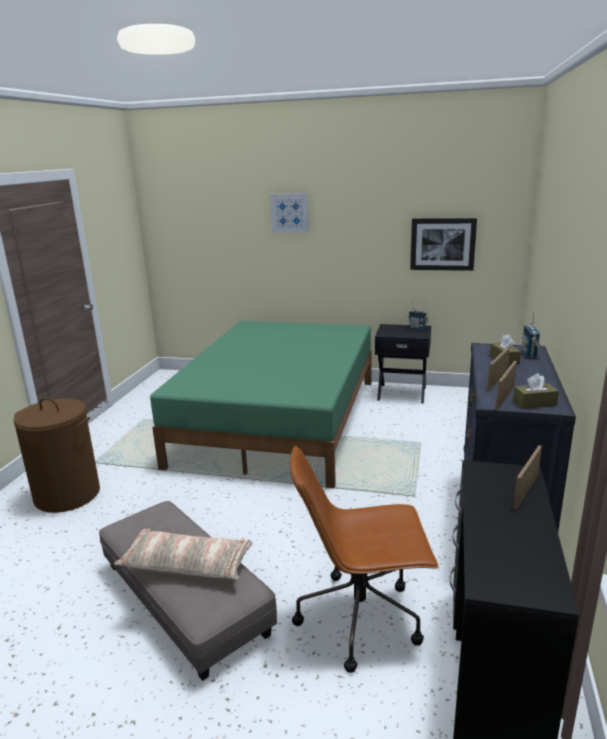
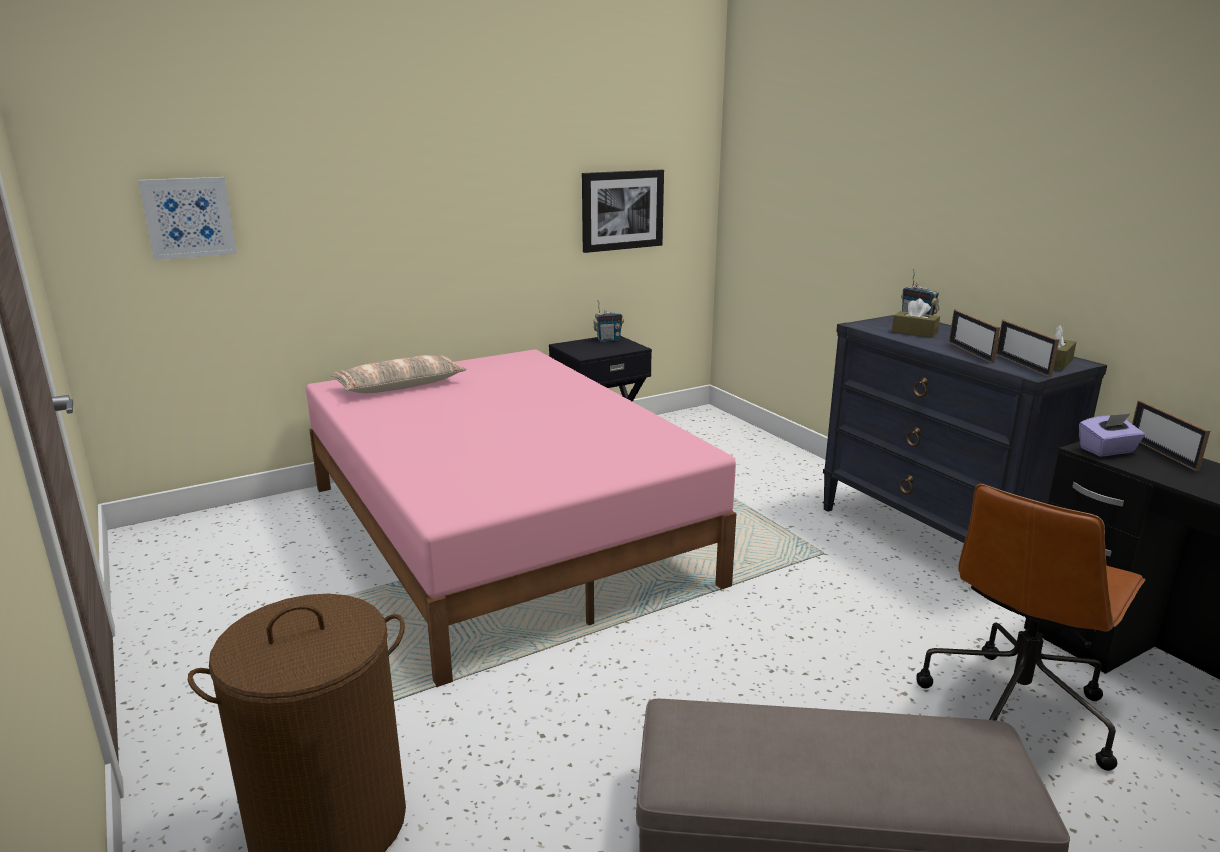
camera: 45 degrees left, 0 degrees up
pillow [114,528,252,580] -> pillow moved to [331,355,467,393]
green bed [150,321,372,488] -> pink bed [306,349,736,687]
picture [270,193,309,233] -> picture moved to [138,177,237,260]
none -> purple tissue box [1079,413,1145,456]

